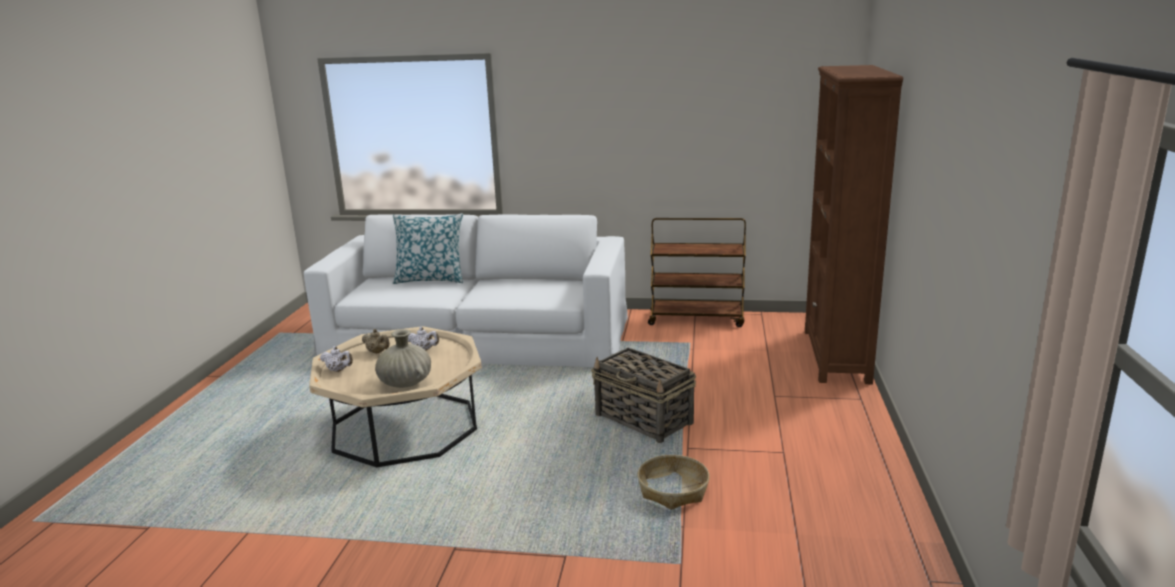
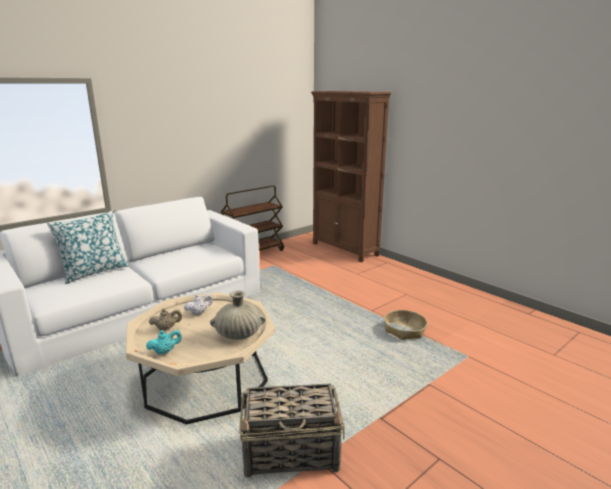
camera: 50 degrees left, 0 degrees up
white teapot [320,346,353,372] -> turquoise teapot [146,330,182,355]
basket [591,348,696,443] -> basket moved to [239,383,345,478]

